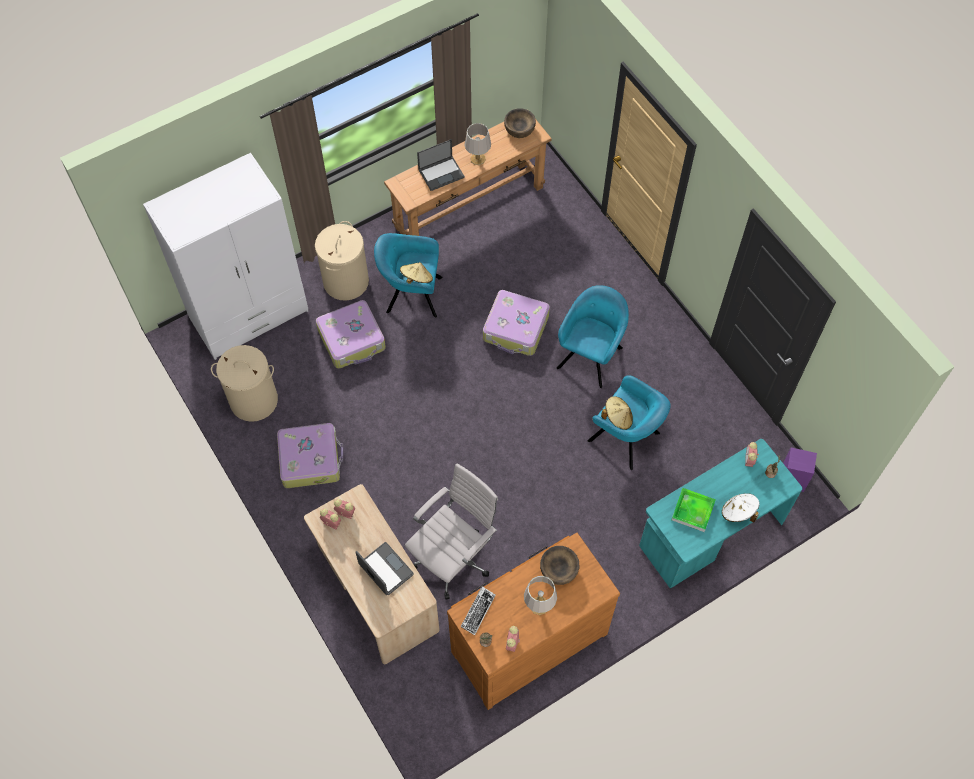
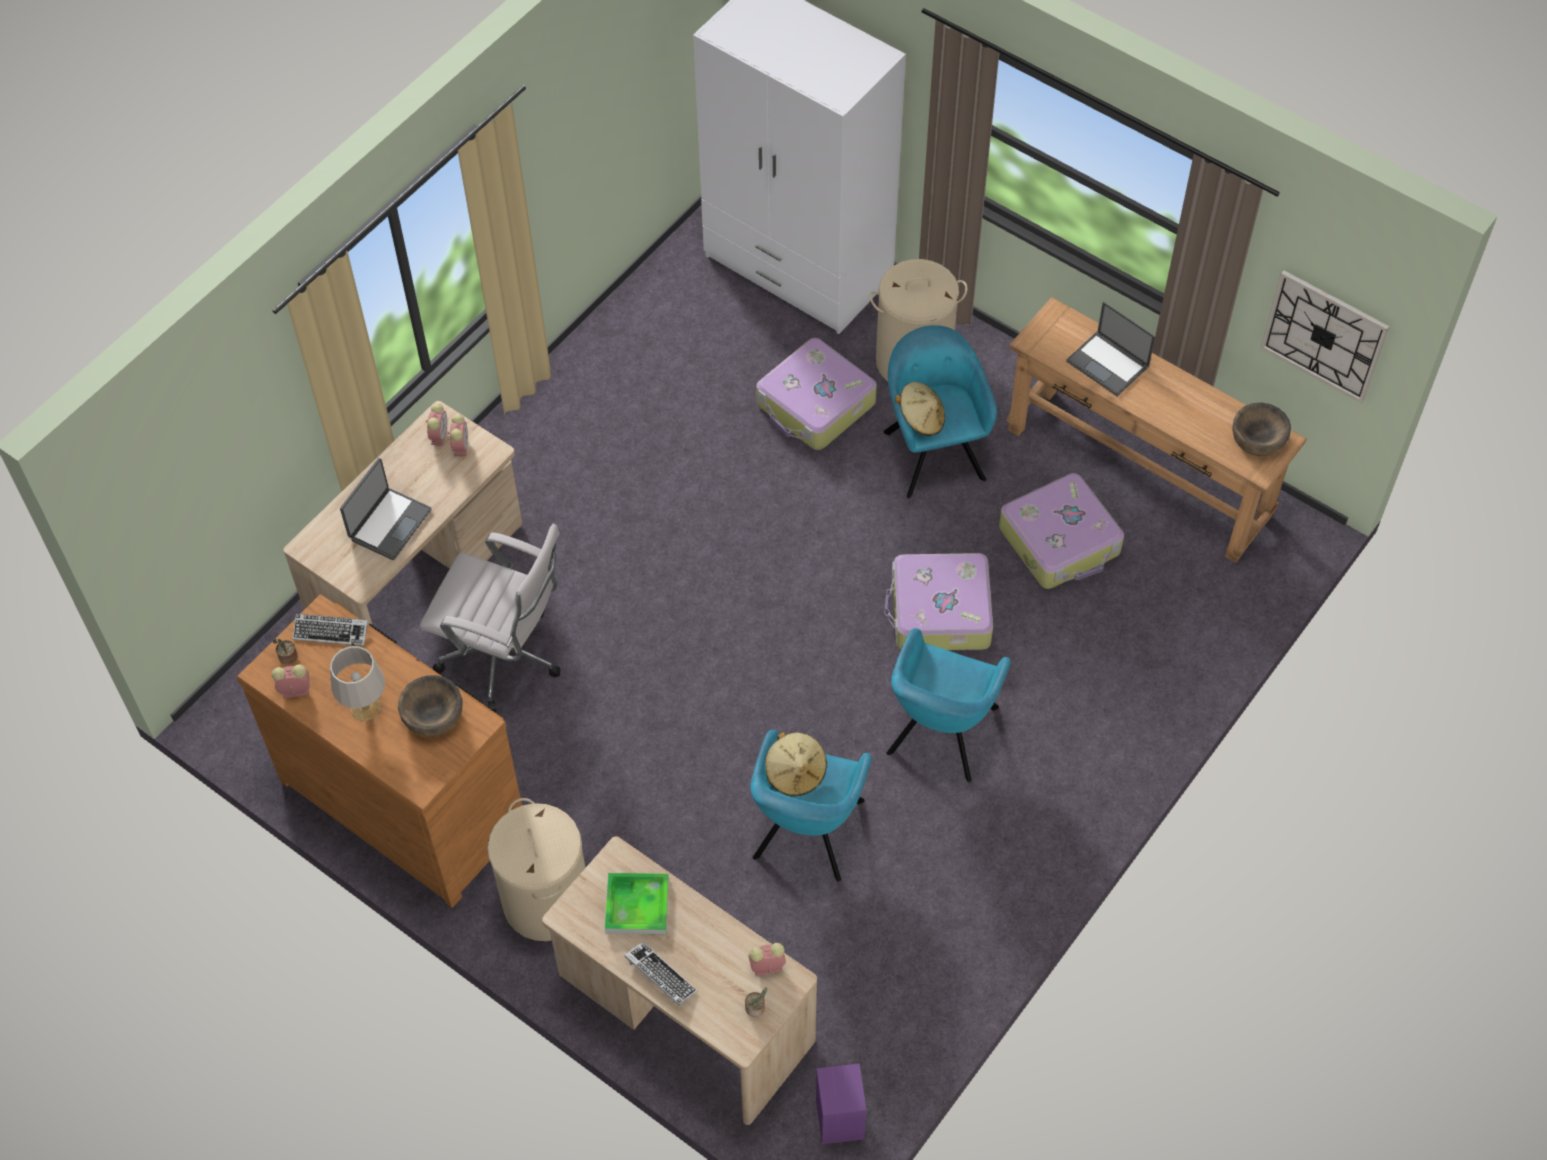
camera: 70 degrees right, 5 degrees down
beige laundry basket [211,345,278,422] -> beige laundry basket moved to [487,798,585,941]
suitcase [277,423,343,488] -> suitcase moved to [999,473,1124,589]
grey table lamp [464,123,491,165] -> none
turquoise armchair [557,285,629,388] -> turquoise armchair turned 105 degrees clockwise [886,628,1011,782]
turquoise desk [639,439,802,589] -> beige desk [542,836,817,1125]
white hat [722,493,760,523] -> keyboard [624,942,698,1005]
none -> wall clock [1260,270,1390,403]

